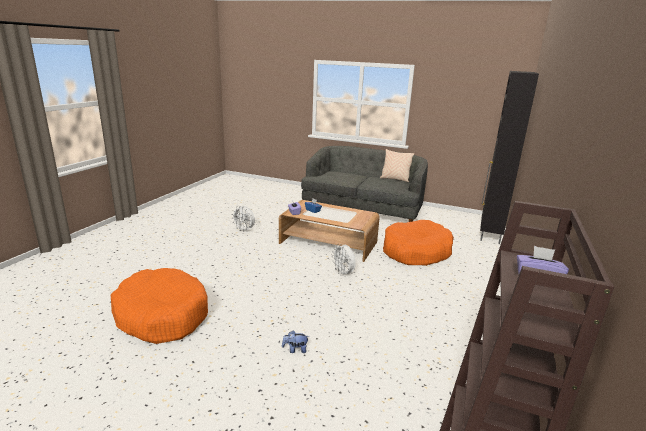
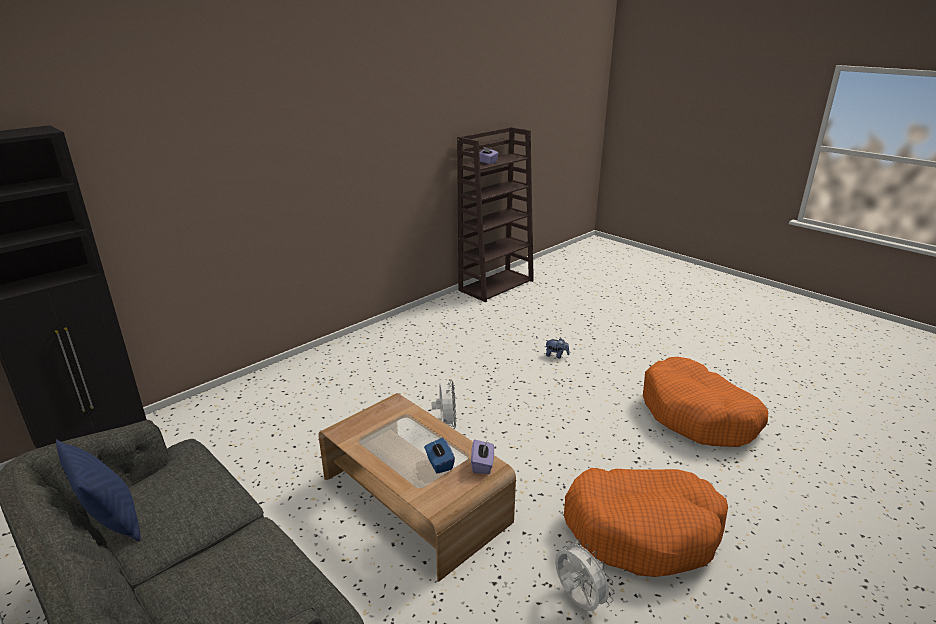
camera: 155 degrees left, 5 degrees up
beige pillow [380,149,414,182] -> blue pillow [56,440,141,542]
orange dog bed [383,220,454,266] -> orange dog bed moved to [564,468,728,577]

